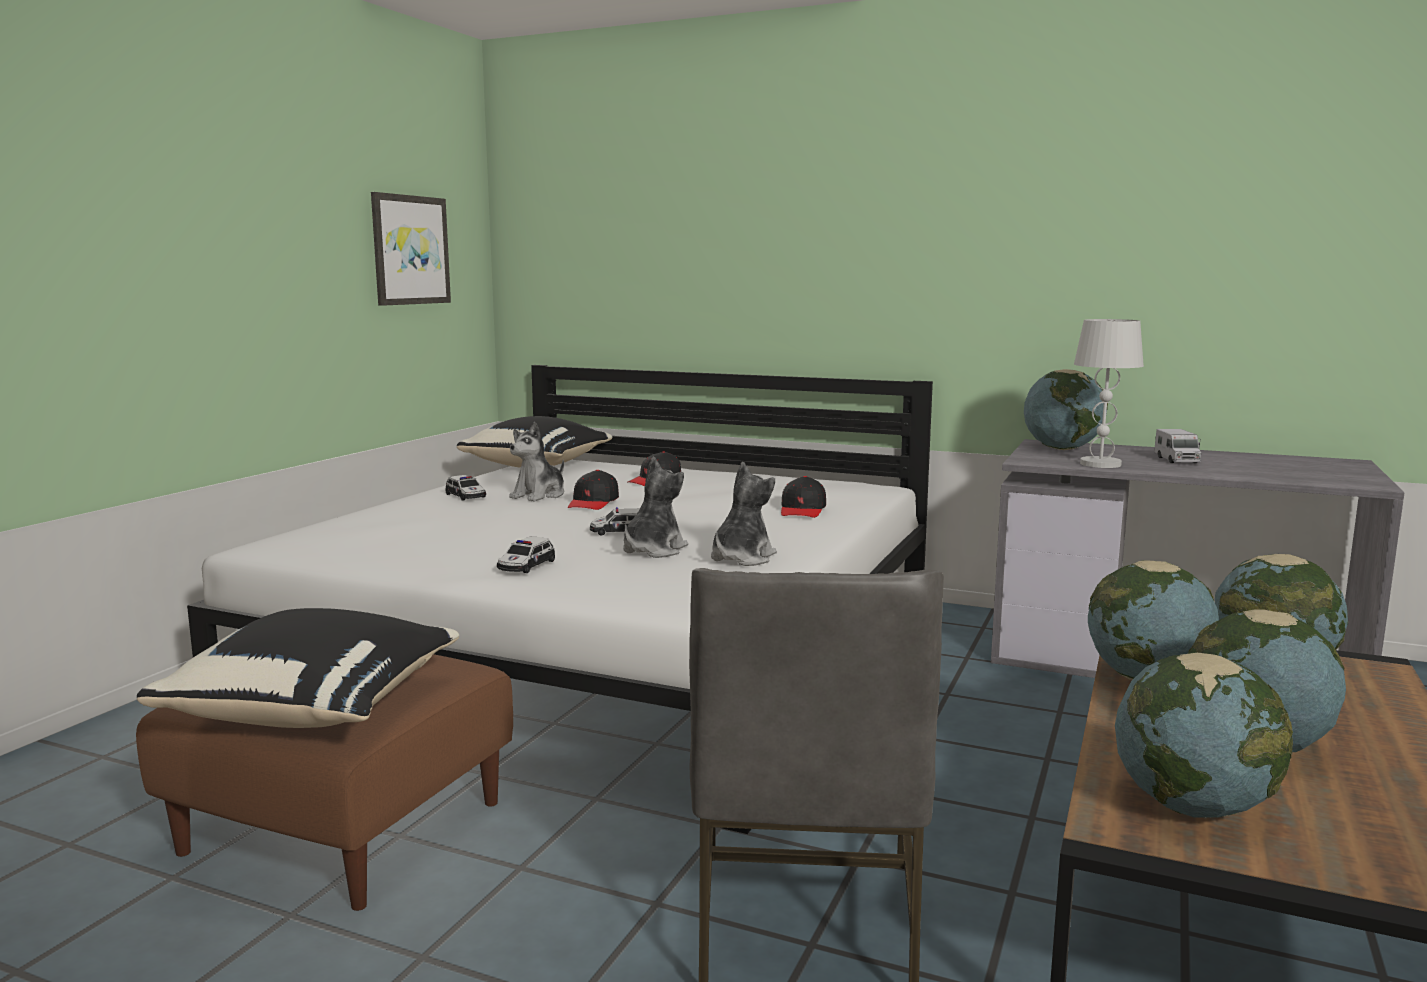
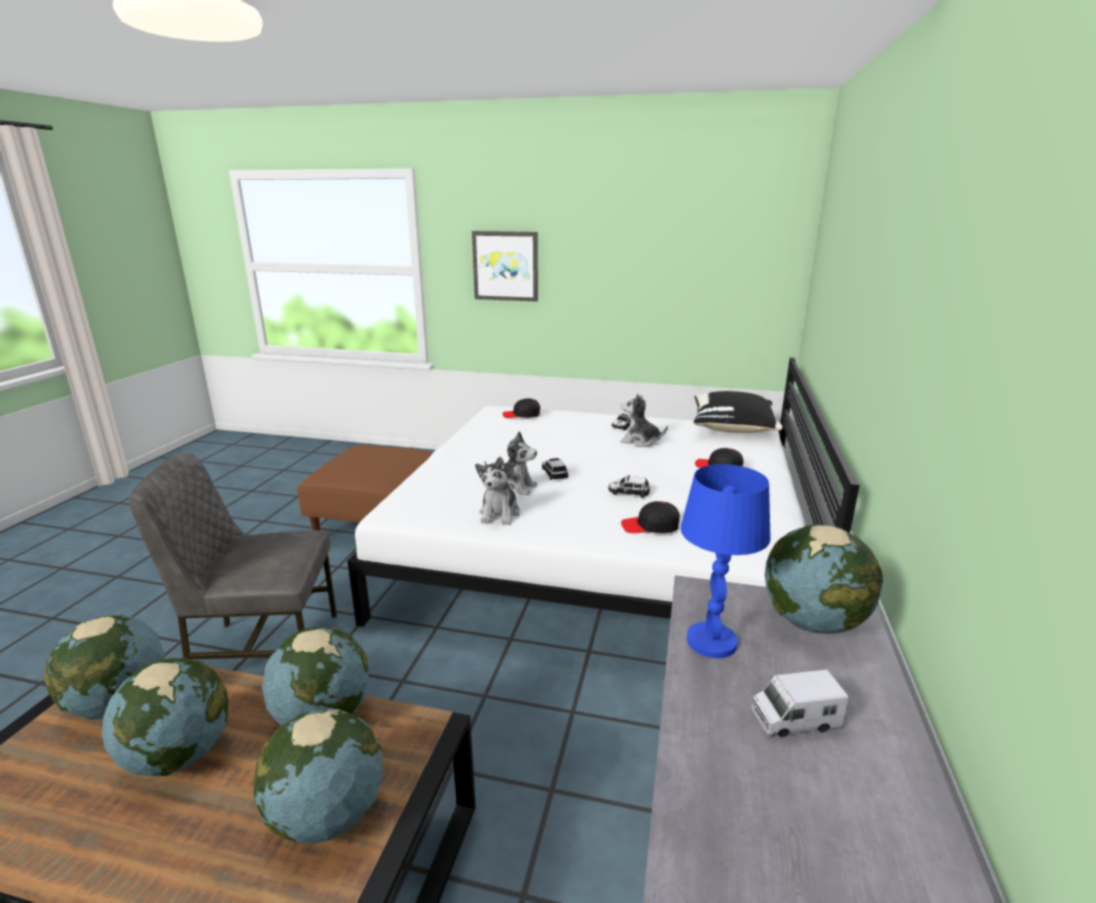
camera: 80 degrees right, 10 degrees up
black pillow [137,608,459,728] -> none
picture [371,192,451,306] -> picture moved to [472,231,538,301]
toy car [497,537,555,573] -> toy car moved to [608,475,650,498]
black cap [568,470,619,510] -> black cap moved to [503,398,540,418]
plush toy [711,461,777,566] -> plush toy turned 75 degrees clockwise [475,457,520,525]
white table lamp [1074,319,1144,468] -> blue table lamp [680,464,771,658]

